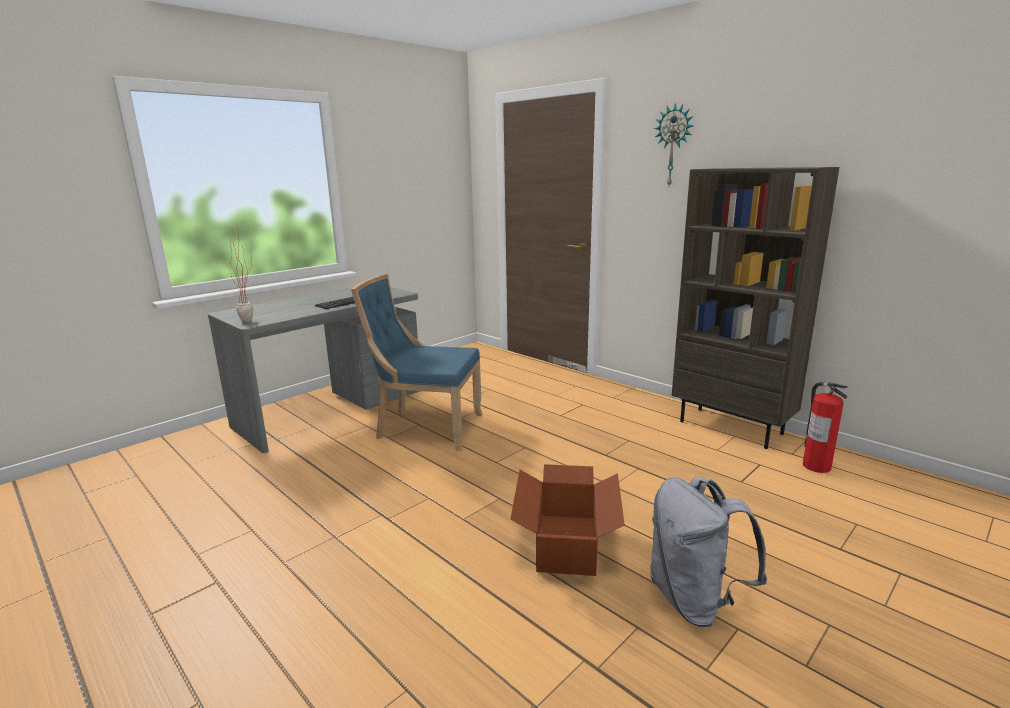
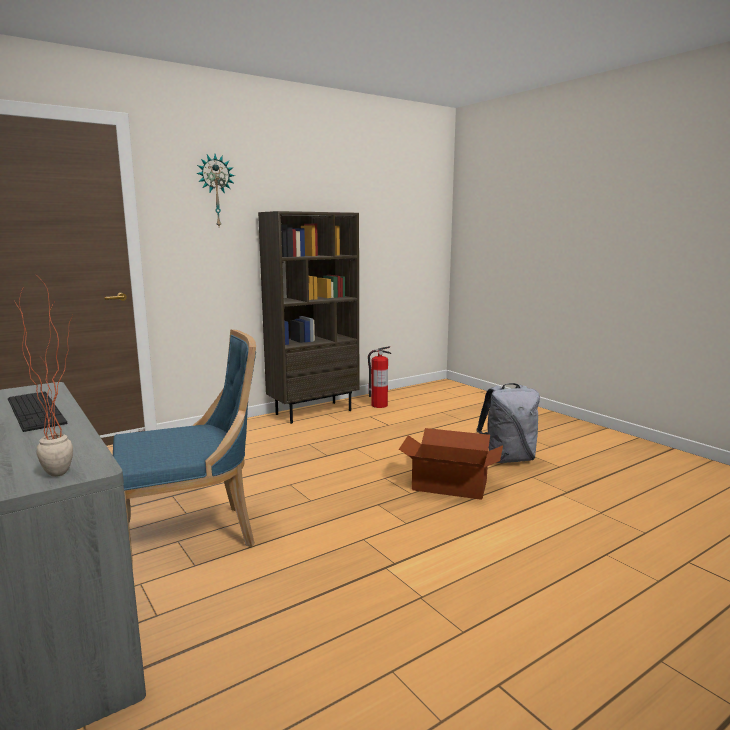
camera: 80 degrees left, 5 degrees down
blue chair [351,274,482,451] -> blue chair turned 135 degrees counterclockwise [113,329,256,568]

